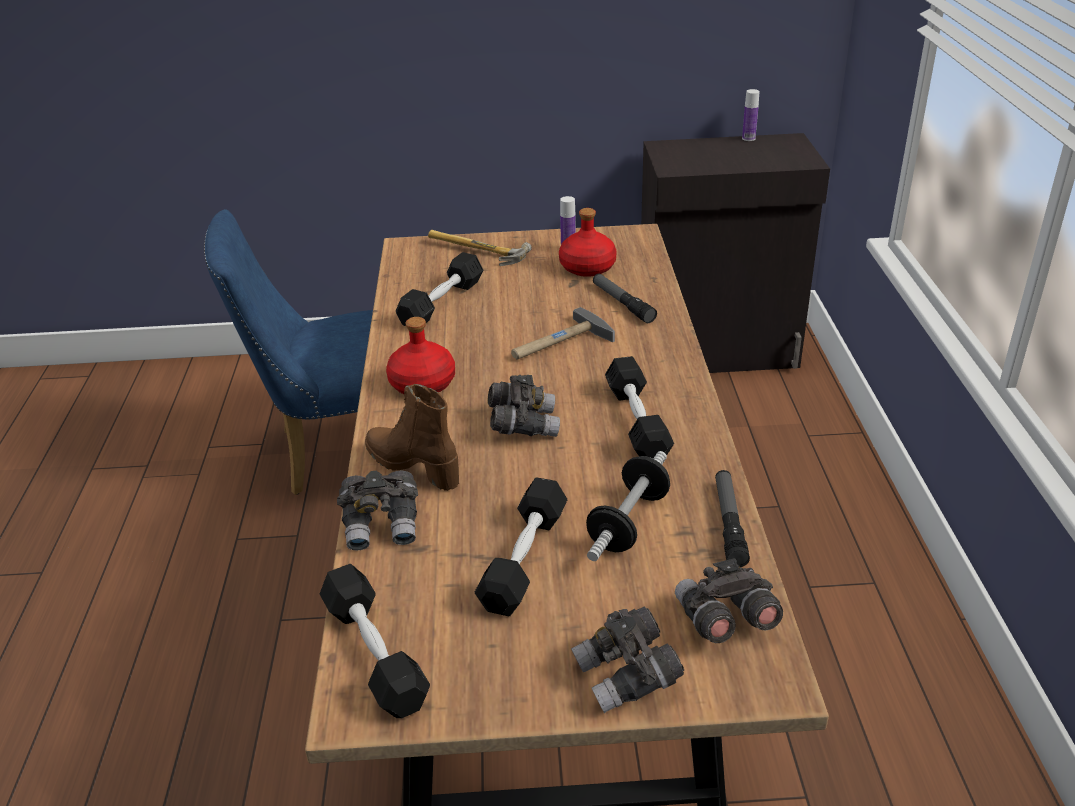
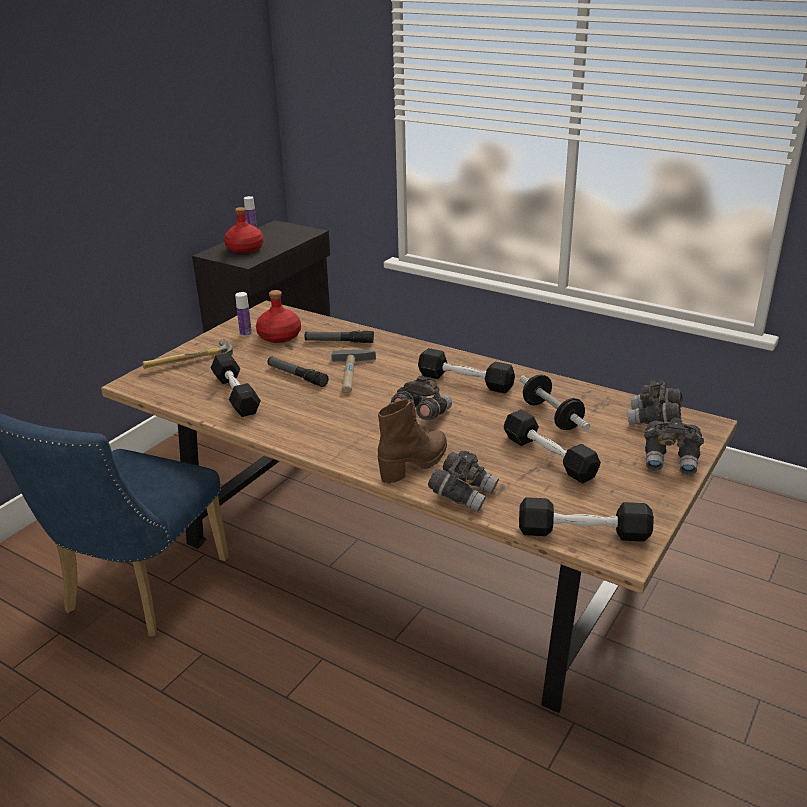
camera: 55 degrees left, 5 degrees down
brown boot [365,384,459,491] -> brown boot turned 150 degrees clockwise [378,399,447,484]
red bottle [386,317,455,394] -> red bottle moved to [224,207,264,254]
flashlight [715,470,750,567] -> flashlight moved to [267,357,328,387]

